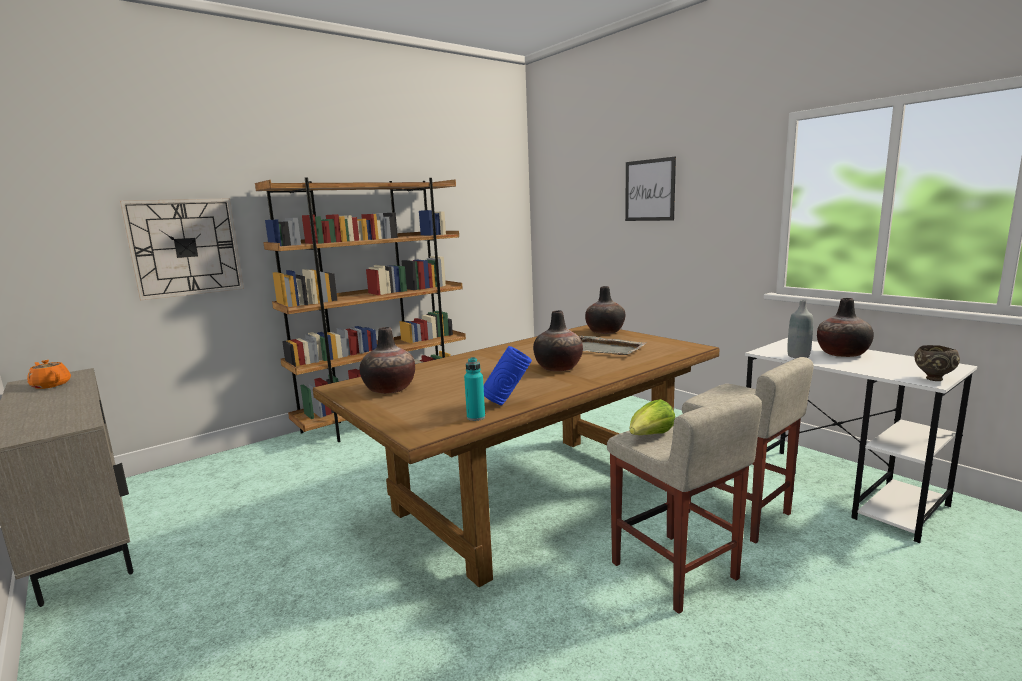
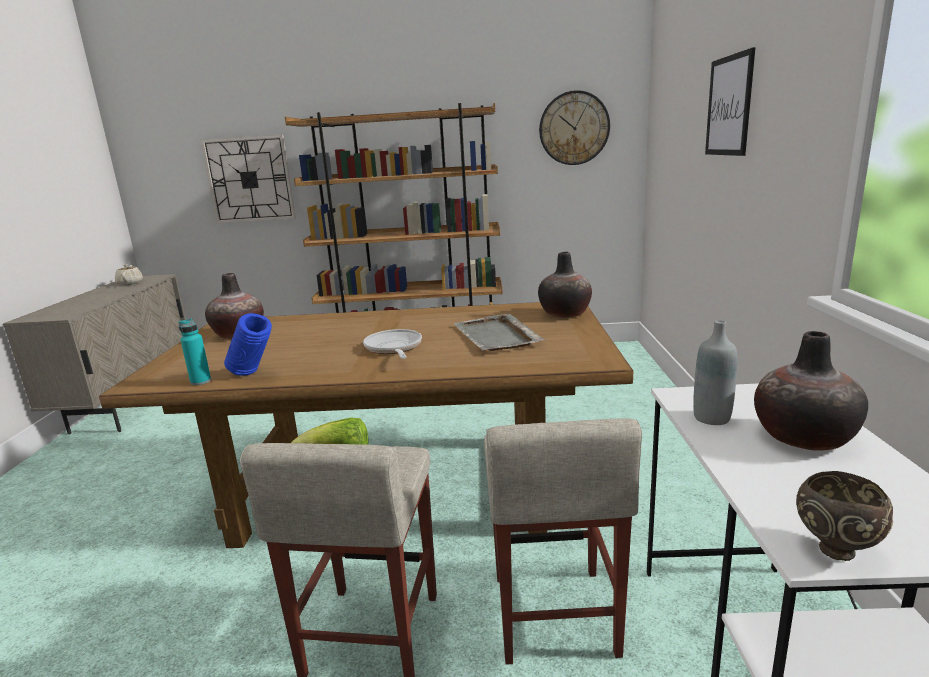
camera: 40 degrees right, 5 degrees up
orange teapot [27,360,71,389] -> beige teapot [115,264,143,285]
vase [533,310,583,371] -> frying pan [363,329,422,359]
none -> wall clock [539,90,610,165]

